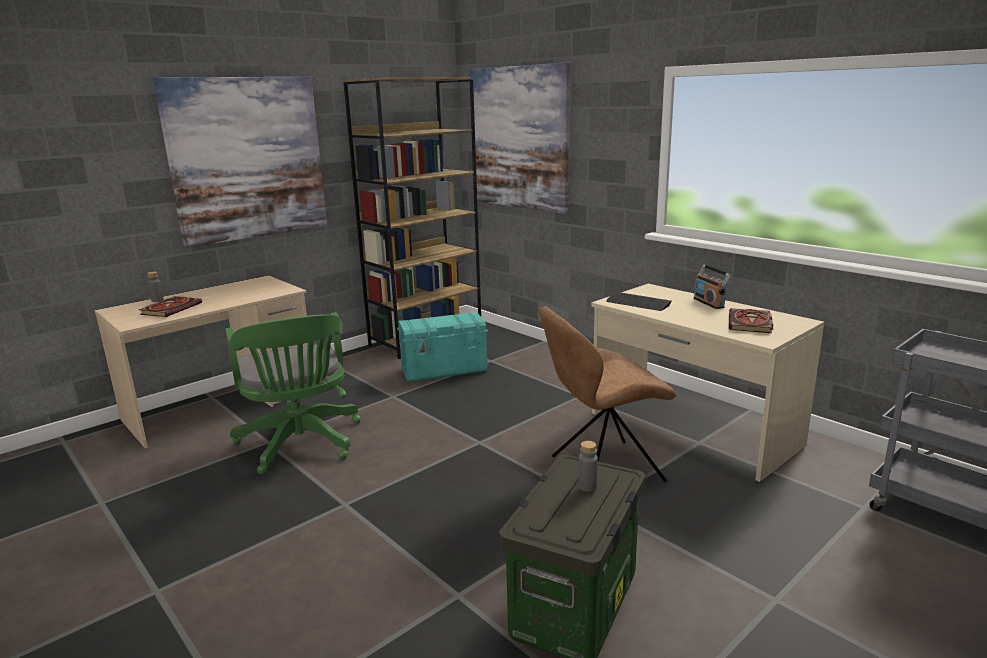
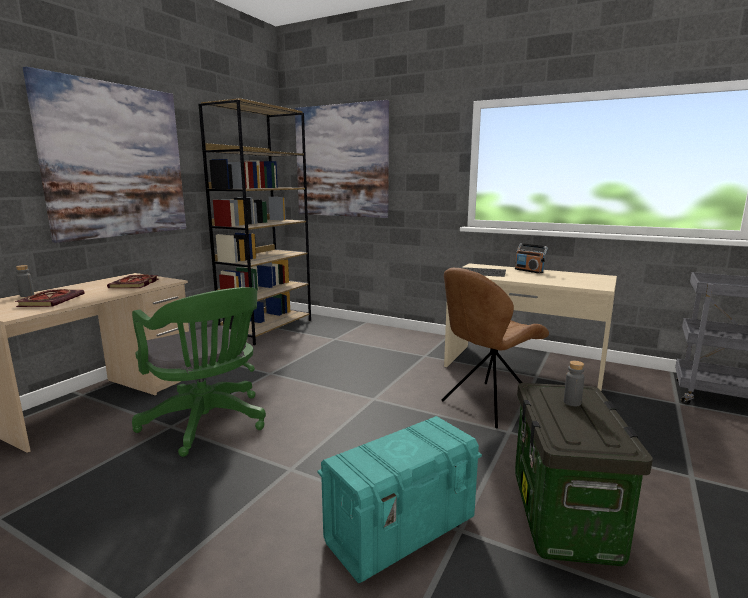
camera: 20 degrees left, 5 degrees down
turquoise storage box [397,312,488,382] -> turquoise storage box moved to [318,416,482,583]
book [729,308,773,333] -> book moved to [107,274,159,288]

